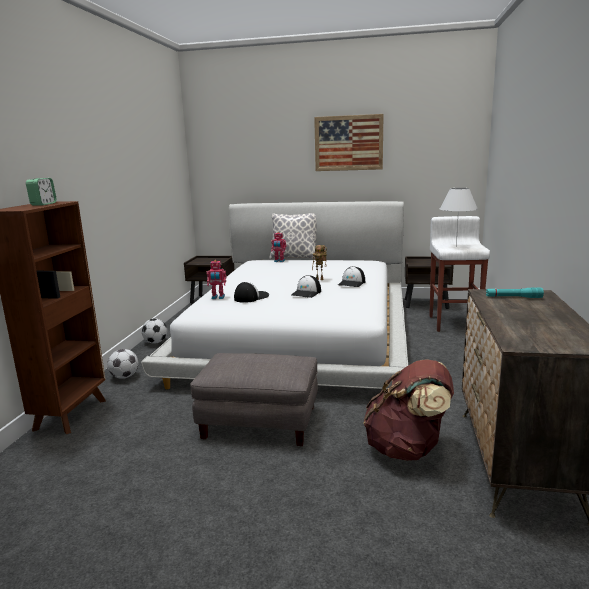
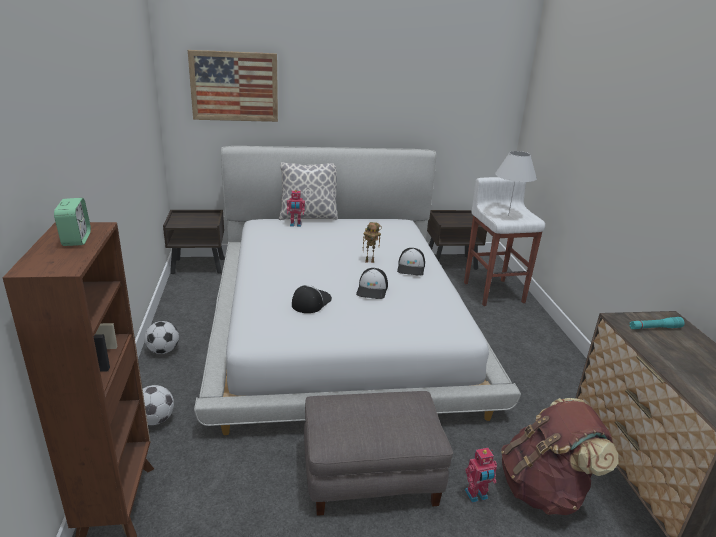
camera: 20 degrees left, 10 degrees up
toy robot [206,260,227,299] -> toy robot moved to [465,448,497,503]
picture [314,114,384,171] -> picture moved to [188,50,278,122]

